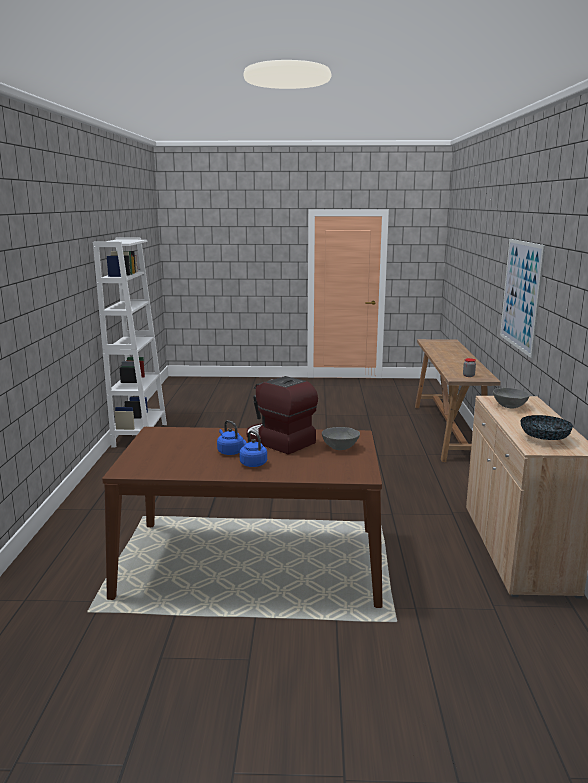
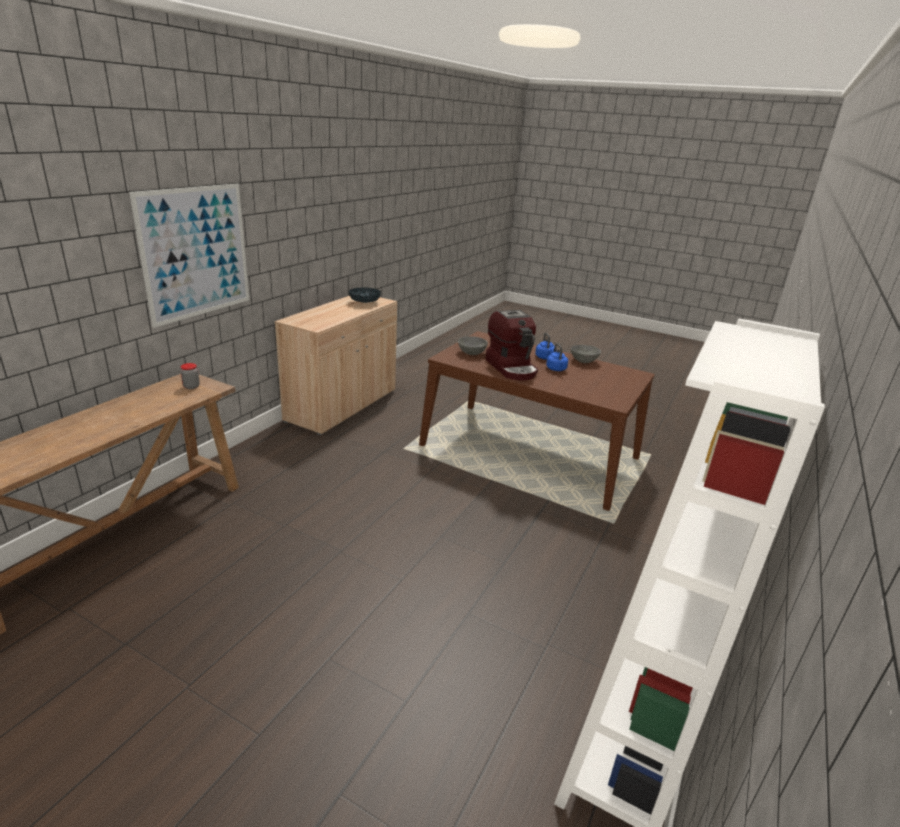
camera: 155 degrees left, 10 degrees up
grey bowl [493,388,530,408] -> grey bowl moved to [571,345,601,363]

